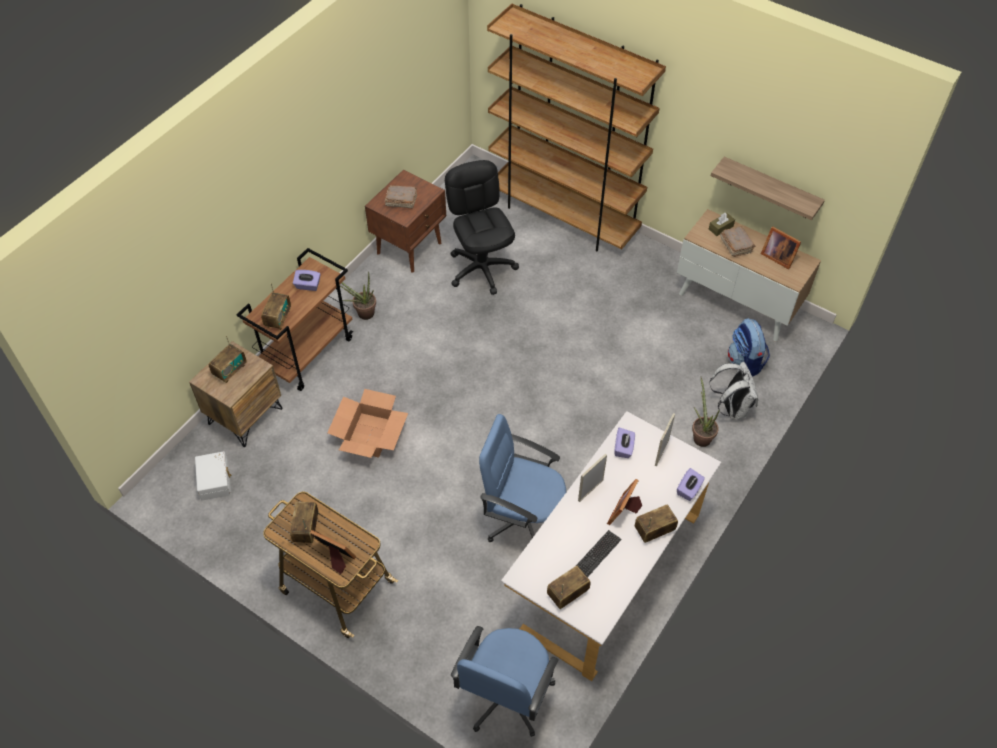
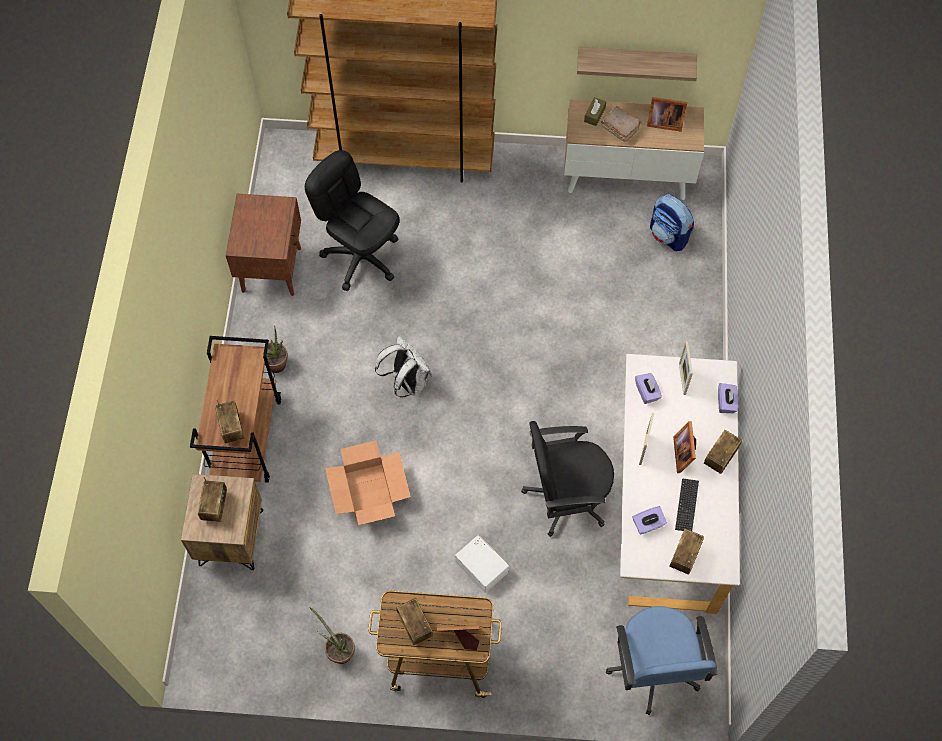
camera: 30 degrees left, 10 degrees up
white storage box [195,451,231,501] -> white storage box moved to [455,535,509,593]
purple tissue box [293,270,320,291] -> purple tissue box moved to [632,506,667,535]
brown book [385,185,417,208] -> none
blue office chair [479,414,566,542] -> black office chair [521,421,614,537]
potted plant [692,377,720,447] -> potted plant moved to [309,607,355,664]
white backpack [709,362,758,420] -> white backpack moved to [375,336,432,398]

